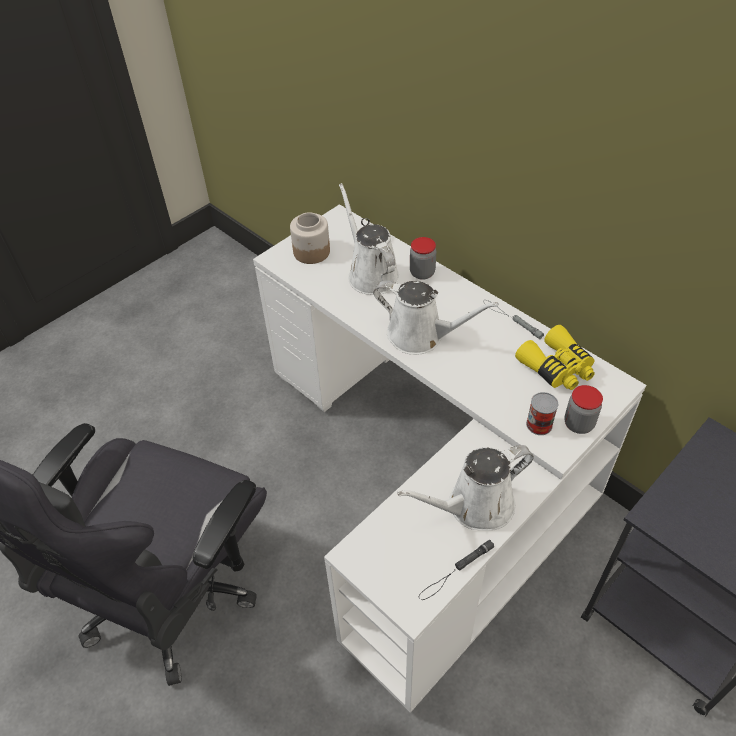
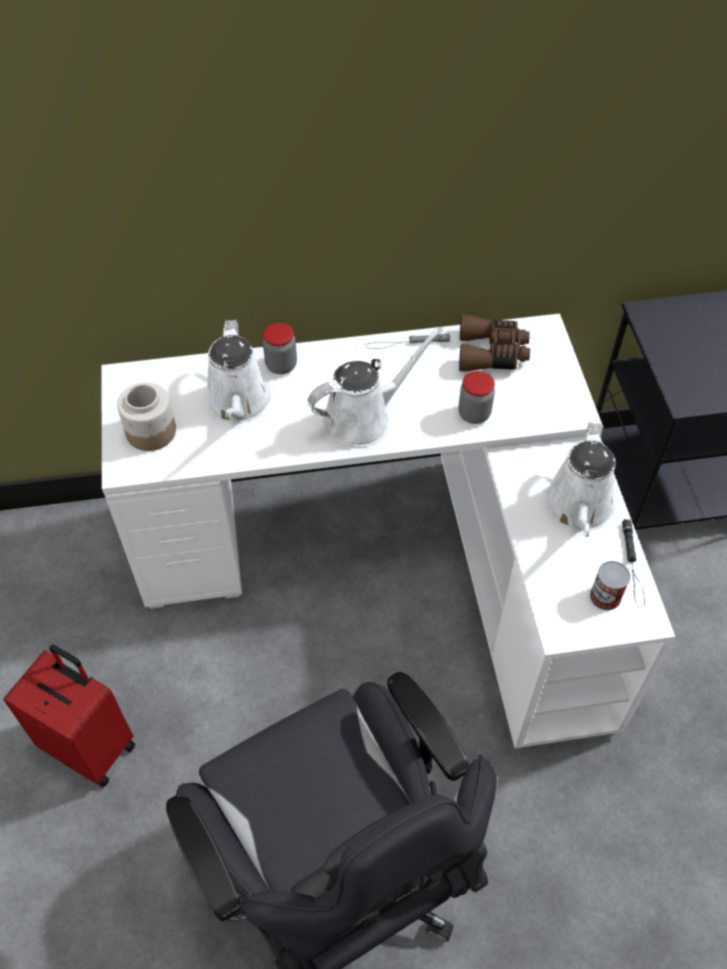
camera: 55 degrees left, 5 degrees up
white watering can [339,183,399,295] -> white watering can turned 105 degrees counterclockwise [206,320,271,423]
yellow binoculars [515,325,595,390] -> brown binoculars [459,314,530,371]
can [526,392,558,435] -> can moved to [590,561,630,610]
jar [564,385,603,434] -> jar moved to [458,371,495,424]
none -> red suitcase [3,645,135,787]

